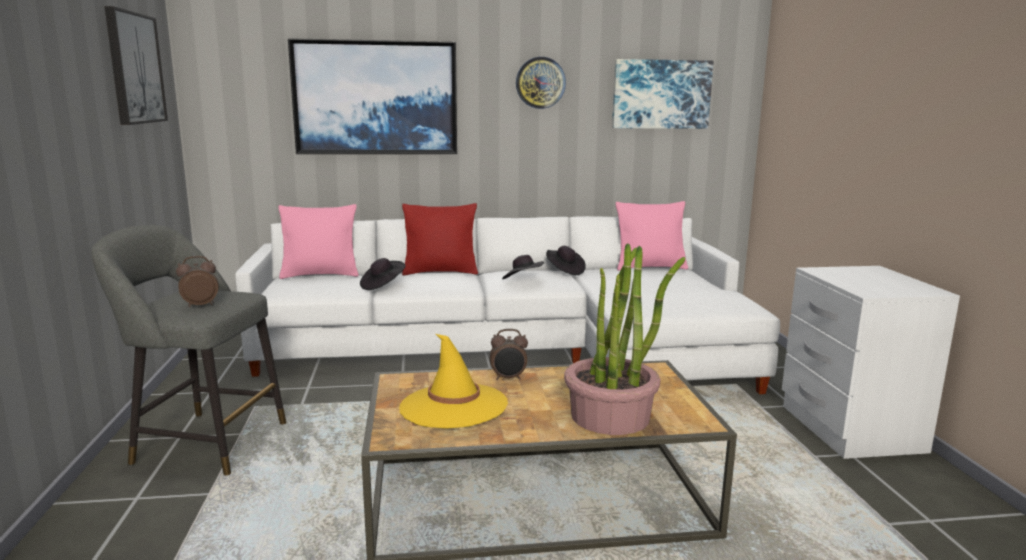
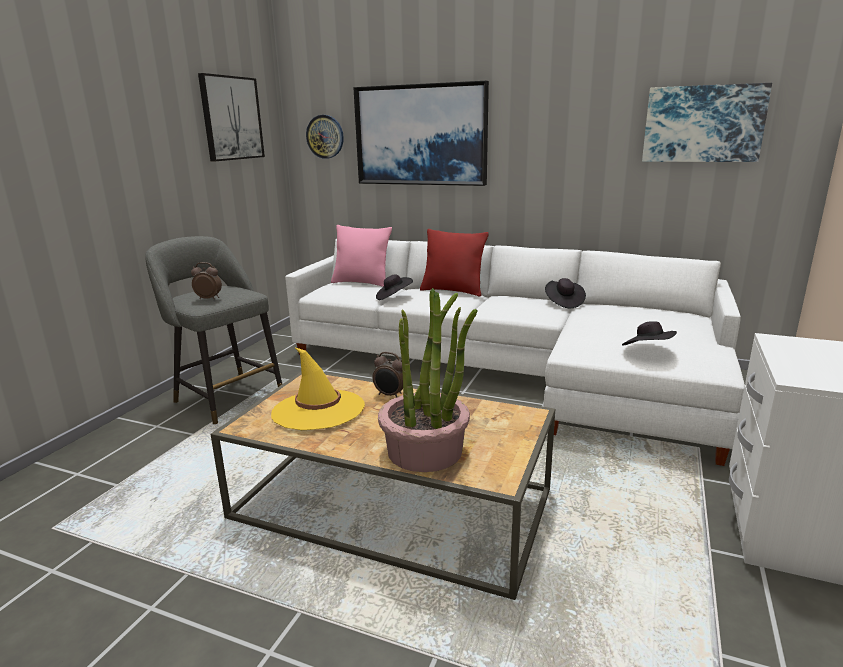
camera: 30 degrees right, 5 degrees up
black hat [502,255,544,279] -> black hat moved to [622,322,677,346]
wall clock [516,57,566,109] -> wall clock moved to [306,115,344,159]
pink pillow [616,201,688,271] -> none

